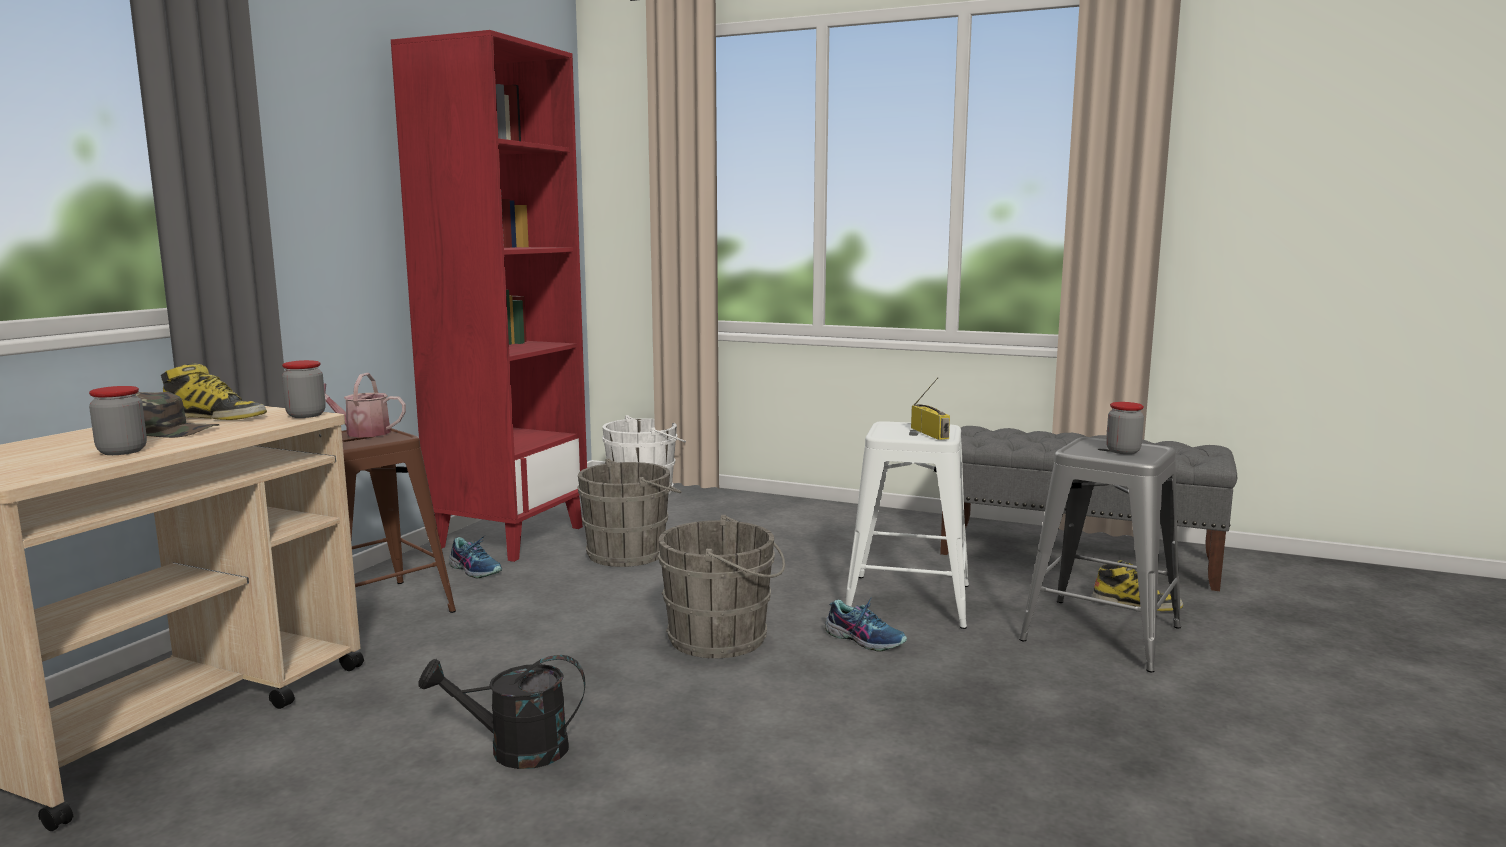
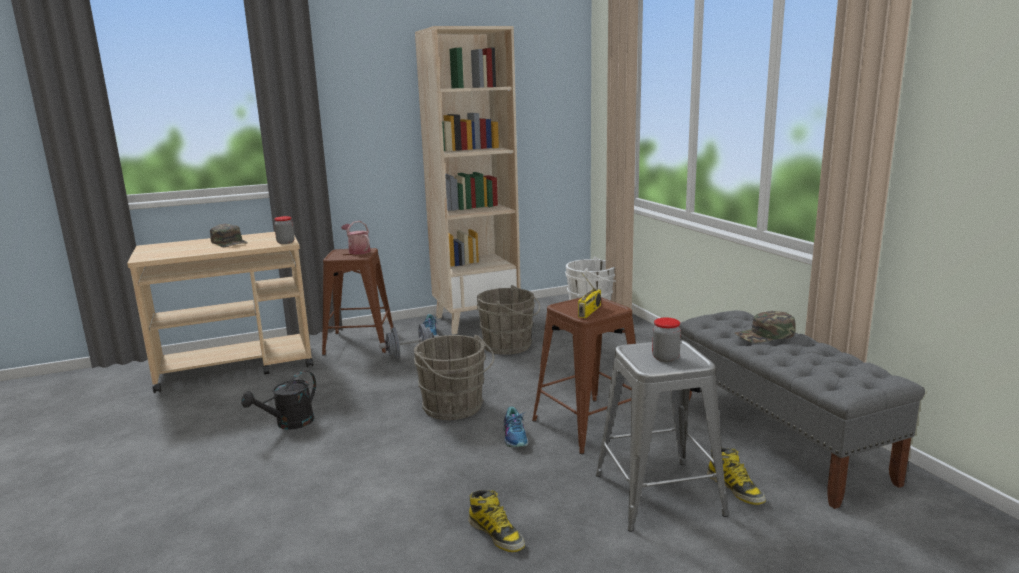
camera: 45 degrees right, 5 degrees up
jar [89,386,147,455] -> none
boot [161,363,267,420] -> boot moved to [468,490,525,552]
red bookcase [391,30,587,562] -> beige bookcase [415,26,521,335]
black watering can [419,655,585,769] -> black watering can turned 90 degrees counterclockwise [241,370,316,430]
white stool [845,421,969,629] -> brown stool [532,297,636,454]
none -> grey dumbbell [379,324,439,360]
none -> green cap [735,311,795,343]

